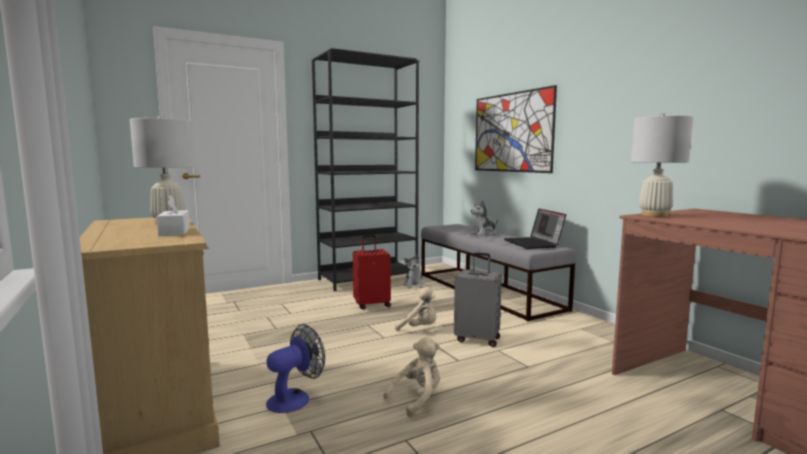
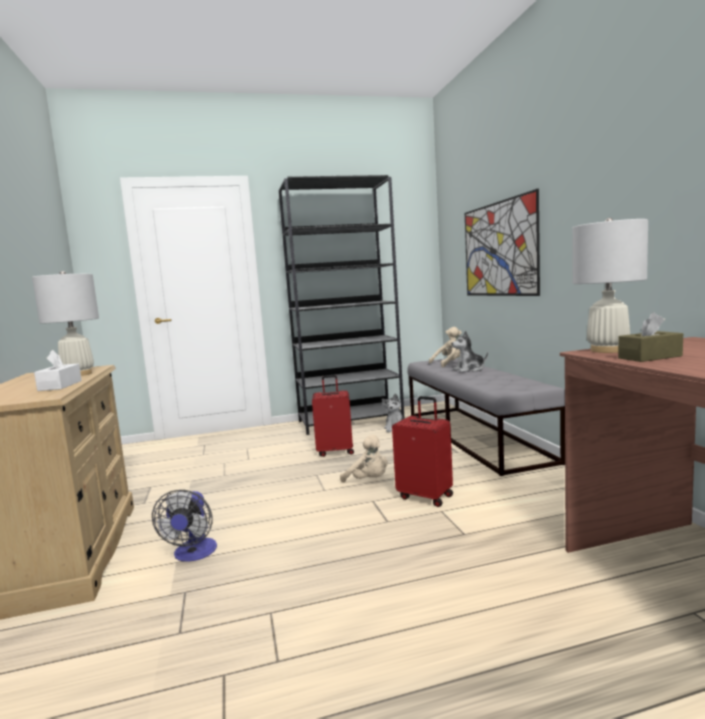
camera: 15 degrees right, 0 degrees up
fan [266,324,325,413] -> fan turned 120 degrees clockwise [152,490,217,562]
beige plush toy [383,337,440,418] -> beige plush toy moved to [429,327,462,367]
grey suitcase [454,252,502,347] -> red suitcase [392,396,453,507]
laptop [504,209,566,249] -> none
none -> brown tissue box [618,312,683,362]

